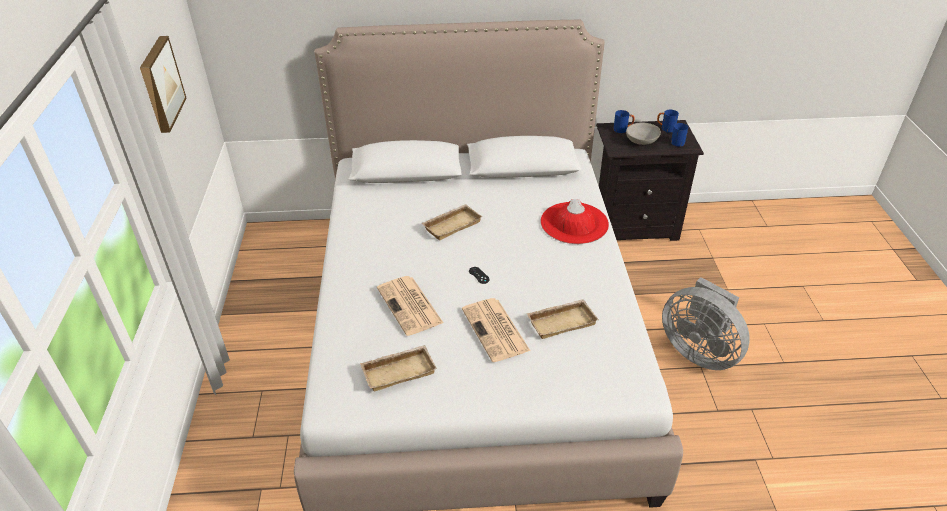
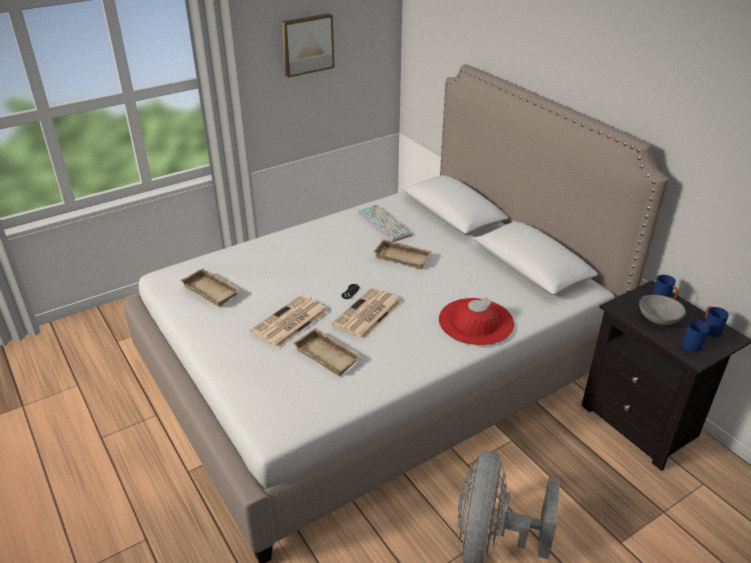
camera: 60 degrees right, 5 degrees down
newspaper [377,276,443,336] -> newspaper moved to [332,287,402,340]
none -> keyboard [358,205,412,242]

